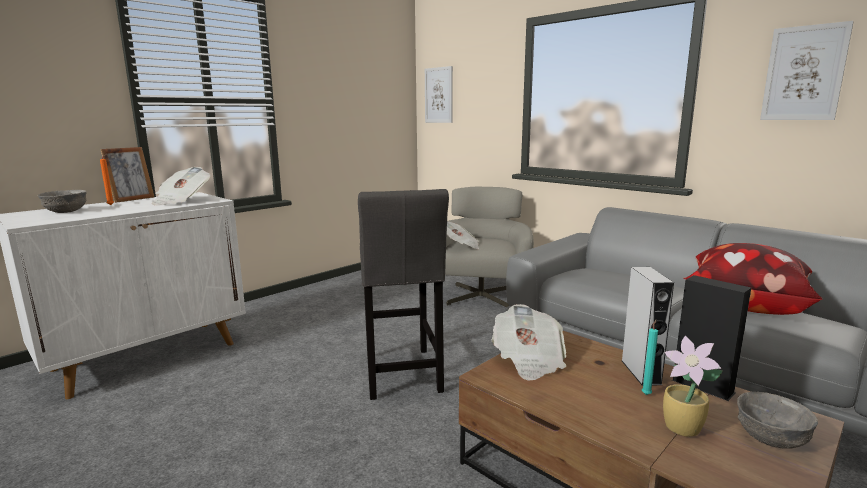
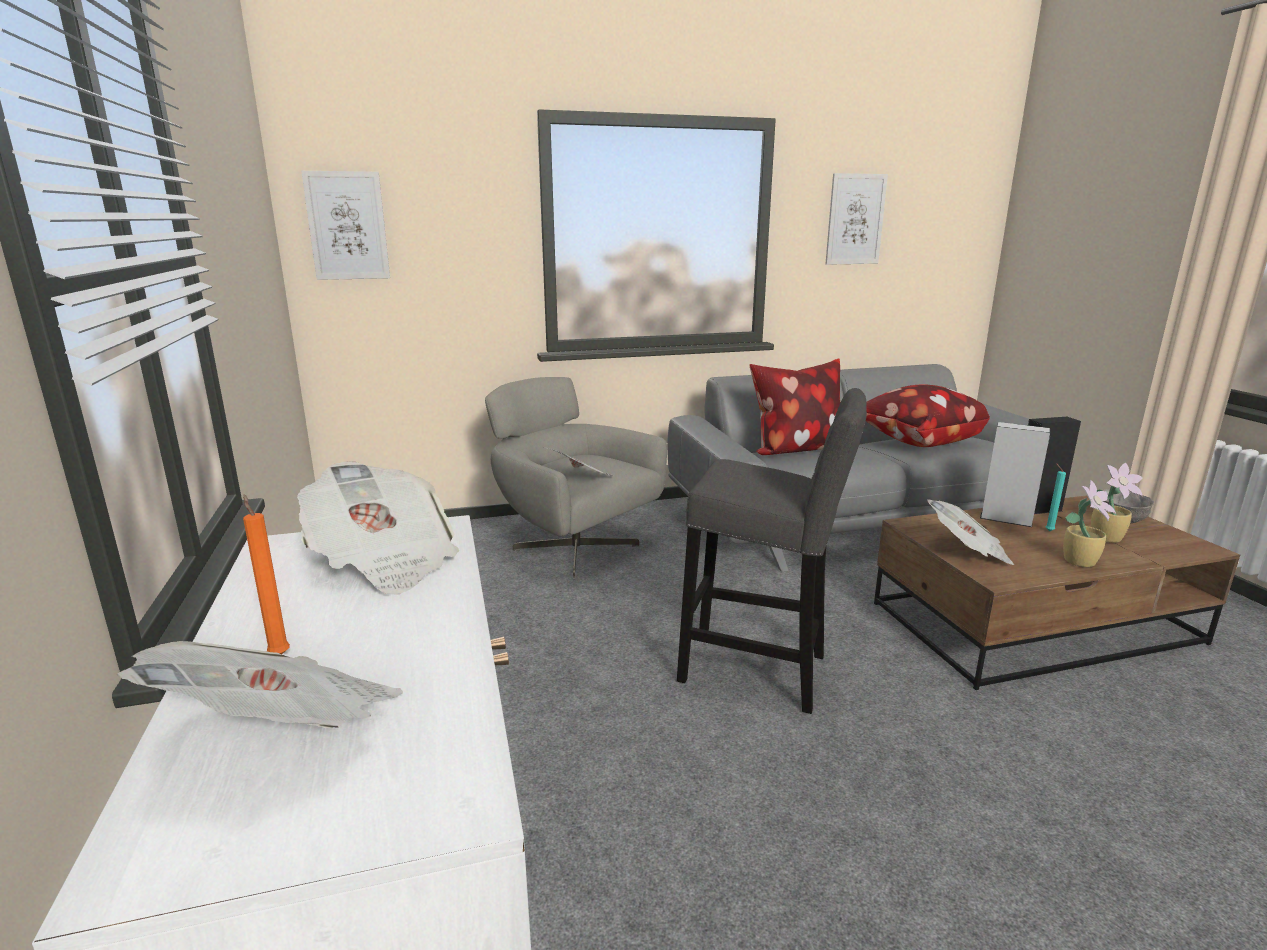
camera: 60 degrees left, 5 degrees up
grey bowl [38,190,87,213] -> newspaper [117,641,403,728]
picture frame [100,147,154,203] -> none
none -> pillow [749,359,841,455]
none -> potted plant [1063,480,1116,567]

